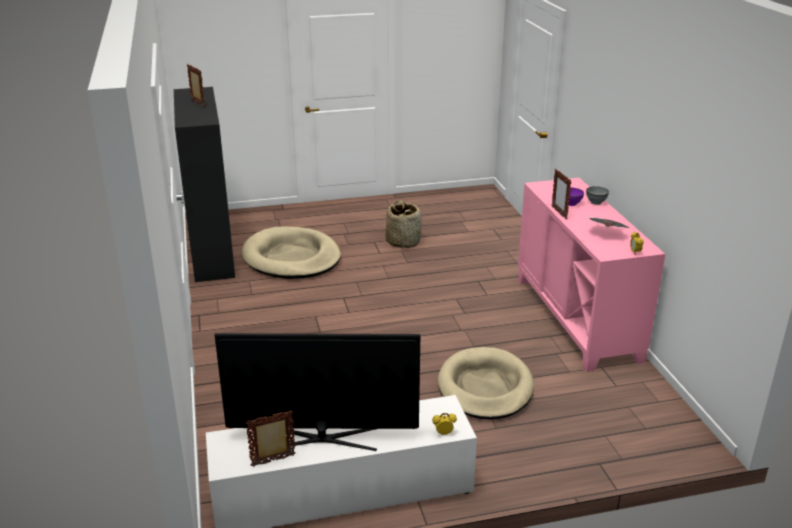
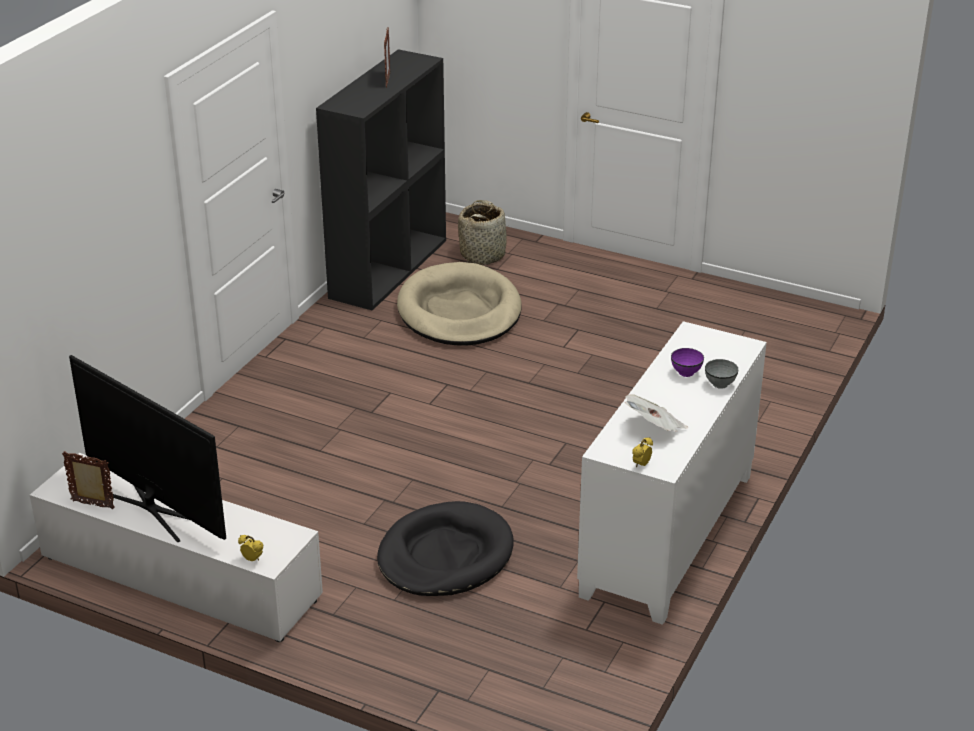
camera: 40 degrees right, 5 degrees up
basket [385,200,422,248] -> basket moved to [458,200,508,265]
beige dog bed [438,347,534,420] -> black dog bed [377,501,514,596]
pink cabinet [518,178,665,372] -> white cabinet [577,321,767,625]
picture frame [552,169,571,219] -> none

